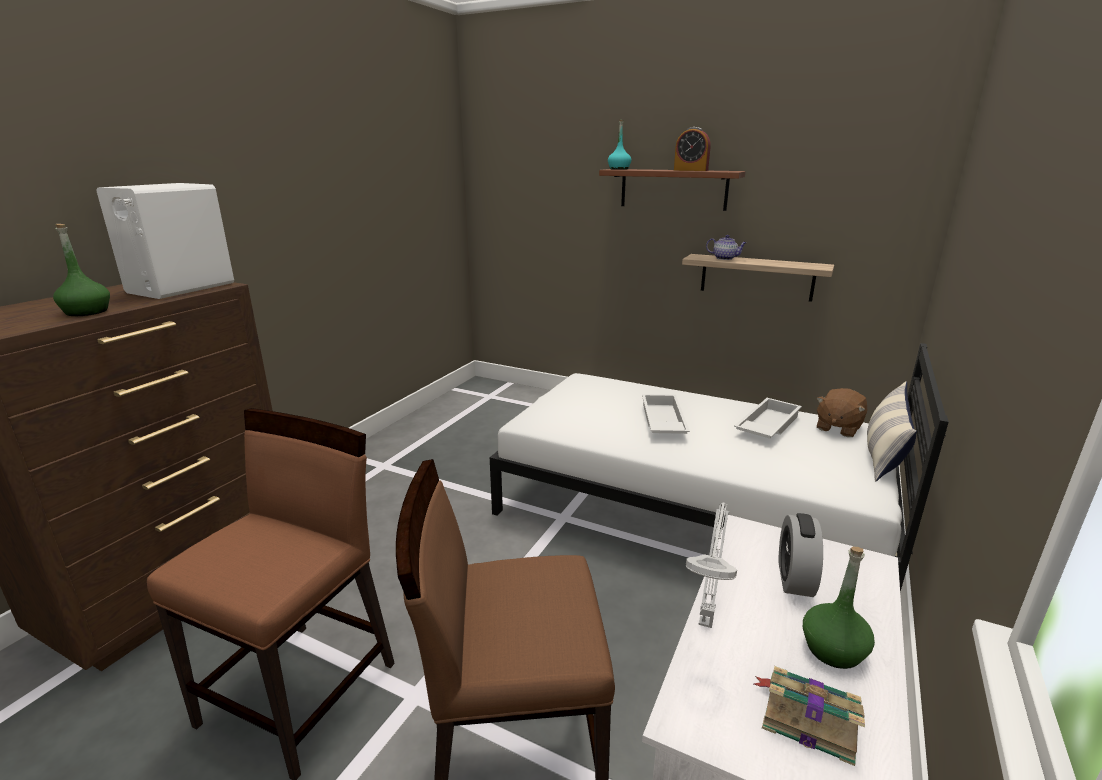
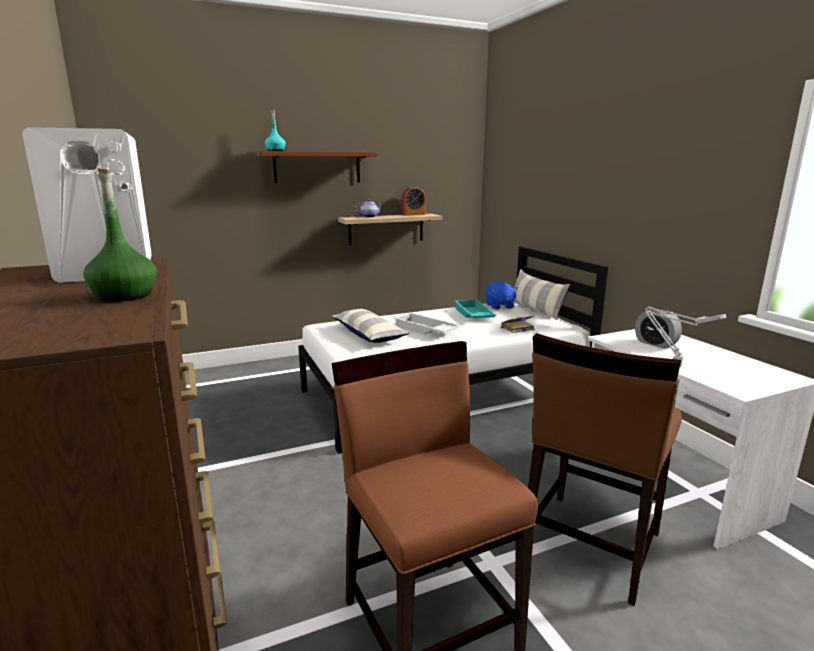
camera: 50 degrees left, 5 degrees down
alarm clock [674,127,711,171] -> alarm clock moved to [401,186,426,216]
white tray [734,398,802,439] -> turquoise tray [454,299,497,318]
book [754,666,865,766] -> book moved to [499,316,535,333]
green bottle [803,546,875,669] -> none
brown plush toy [816,388,867,437] -> blue plush toy [485,281,518,309]
none -> pillow [332,309,409,343]

